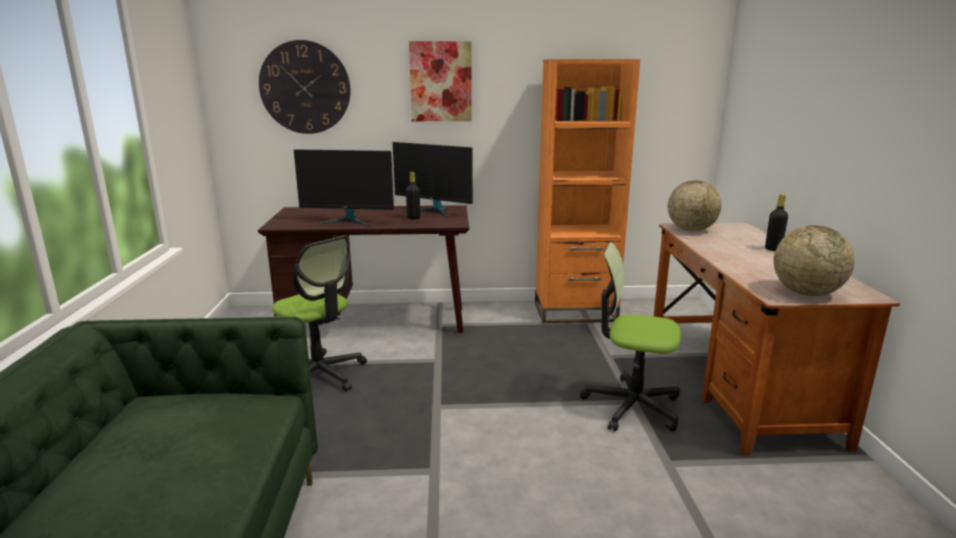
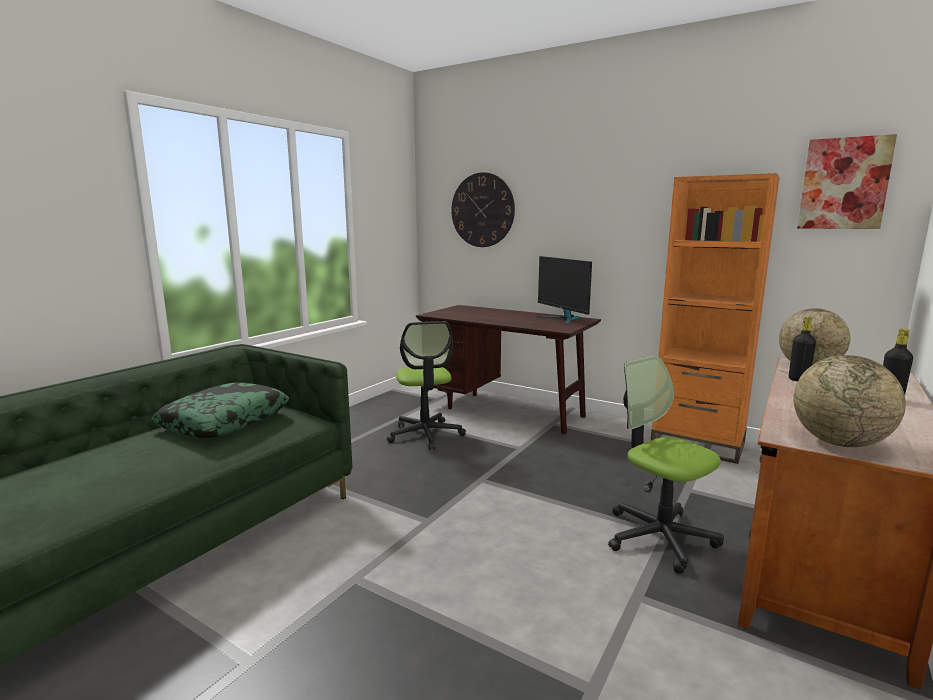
camera: 35 degrees right, 5 degrees down
monitor [294,149,394,227] -> none
black bottle [406,172,420,219] -> black bottle moved to [789,316,816,382]
picture [409,41,472,121] -> picture moved to [797,134,897,229]
none -> pillow [152,383,289,438]

